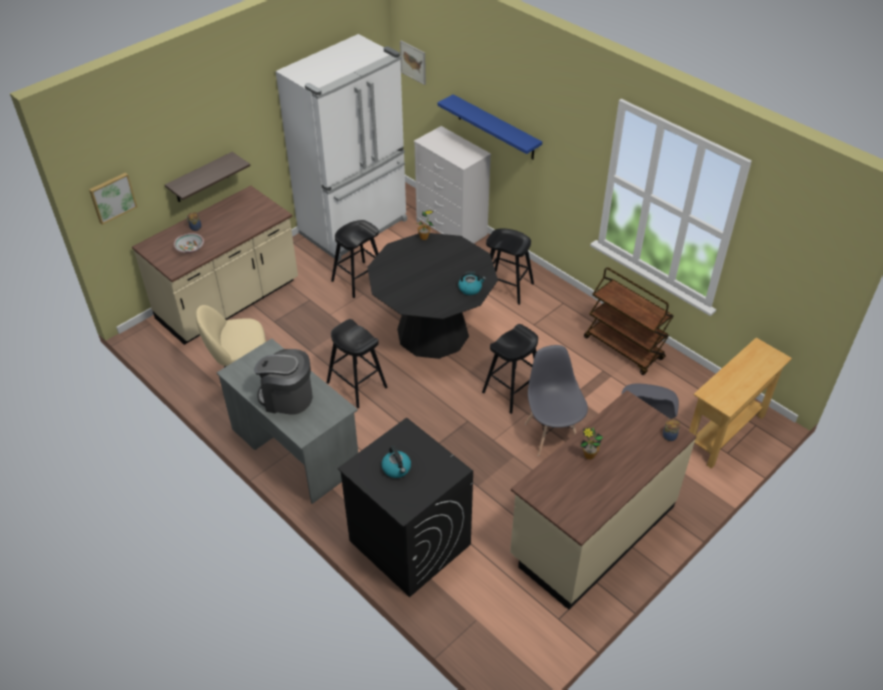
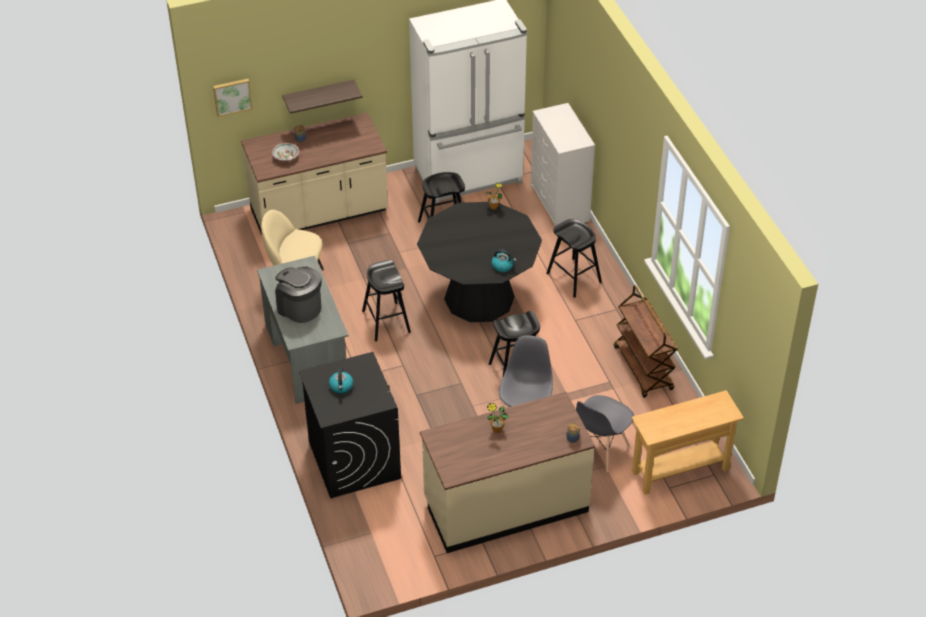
camera: 25 degrees right, 0 degrees up
picture [400,41,426,85] -> none
blue shelf [437,94,542,159] -> none

